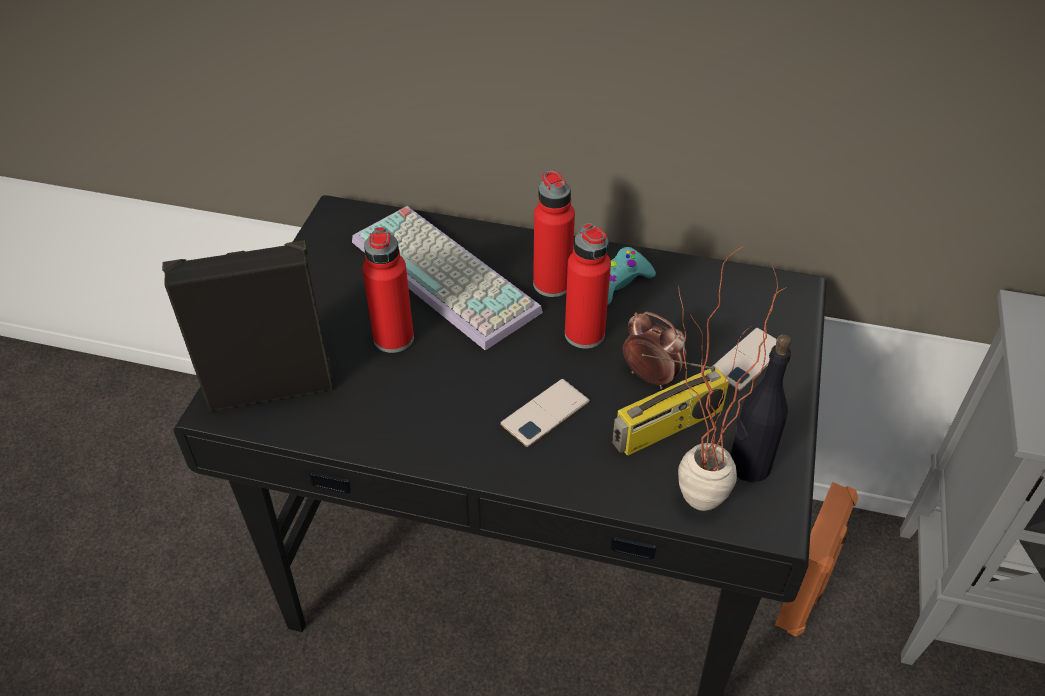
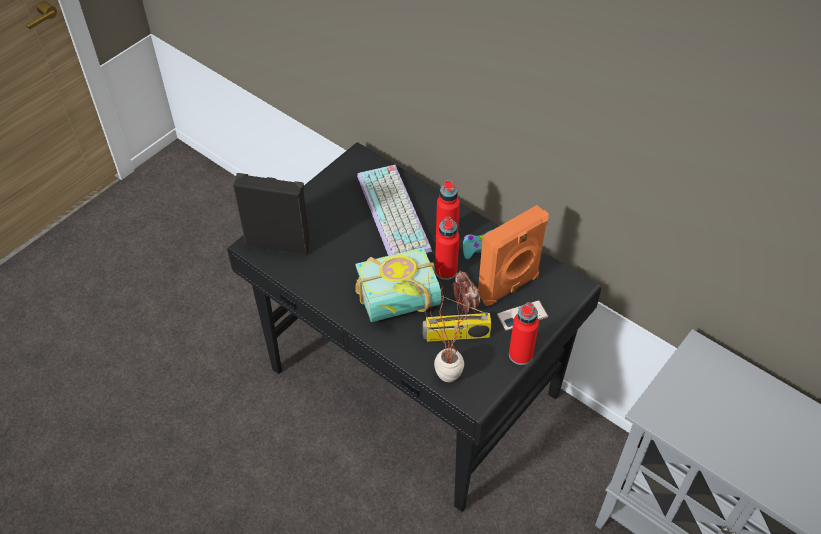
camera: 25 degrees right, 5 degrees up
red bottle [362,227,414,353] -> red bottle moved to [509,302,539,365]
phone [500,379,590,447] -> book [355,247,442,322]
black bottle [730,334,792,482] -> none
orange speaker [775,482,858,636] -> orange speaker moved to [478,205,549,306]

